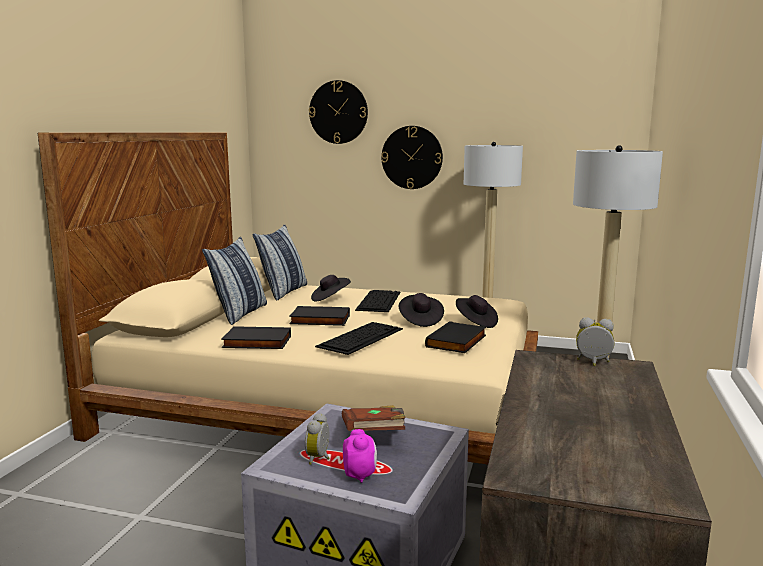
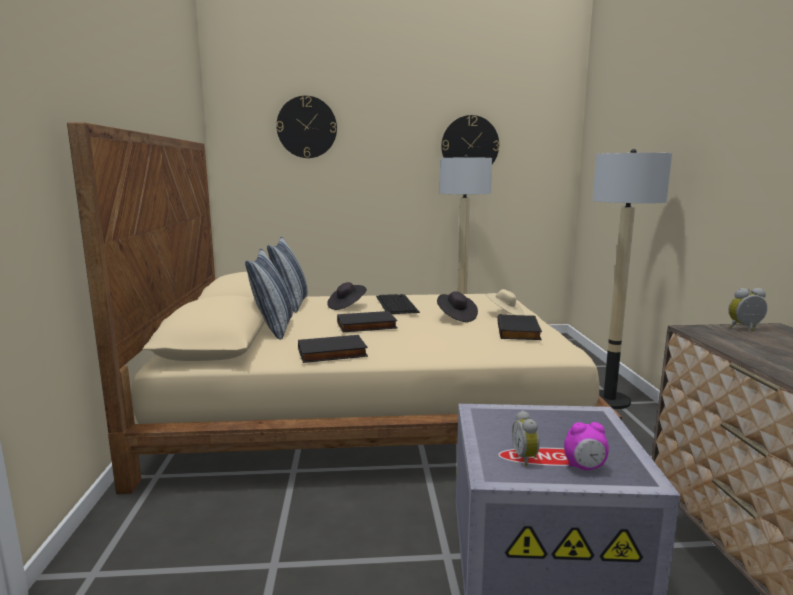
camera: 20 degrees left, 0 degrees up
keyboard [315,322,403,355] -> none
brown book [342,405,406,431] -> none
alarm clock [343,429,377,483] -> alarm clock turned 120 degrees clockwise [564,422,609,470]
wall clock [381,126,443,189] -> wall clock moved to [441,115,499,164]
black hat [456,295,498,328] -> beige hat [485,289,524,315]

